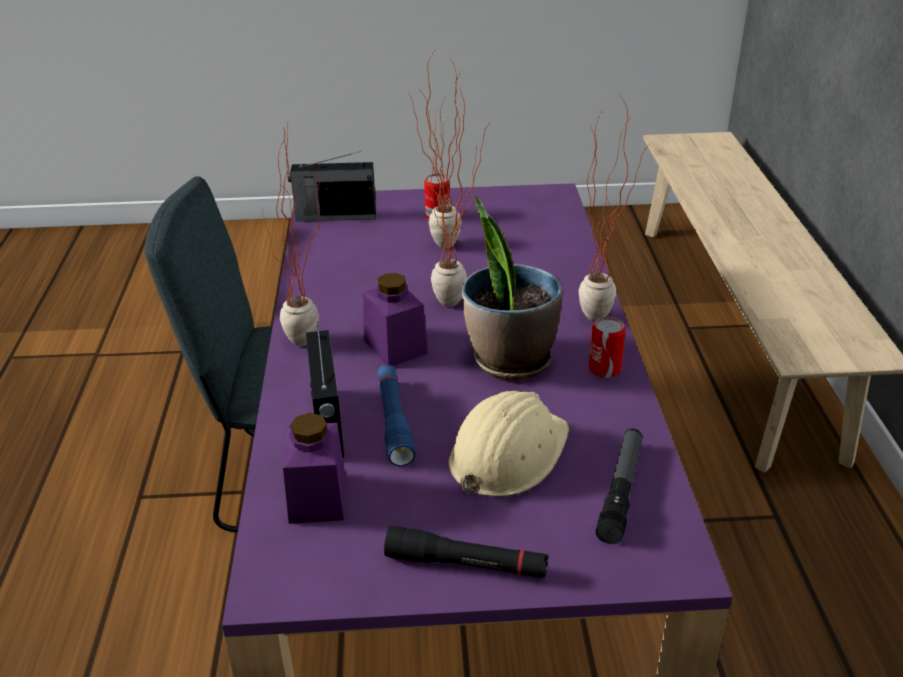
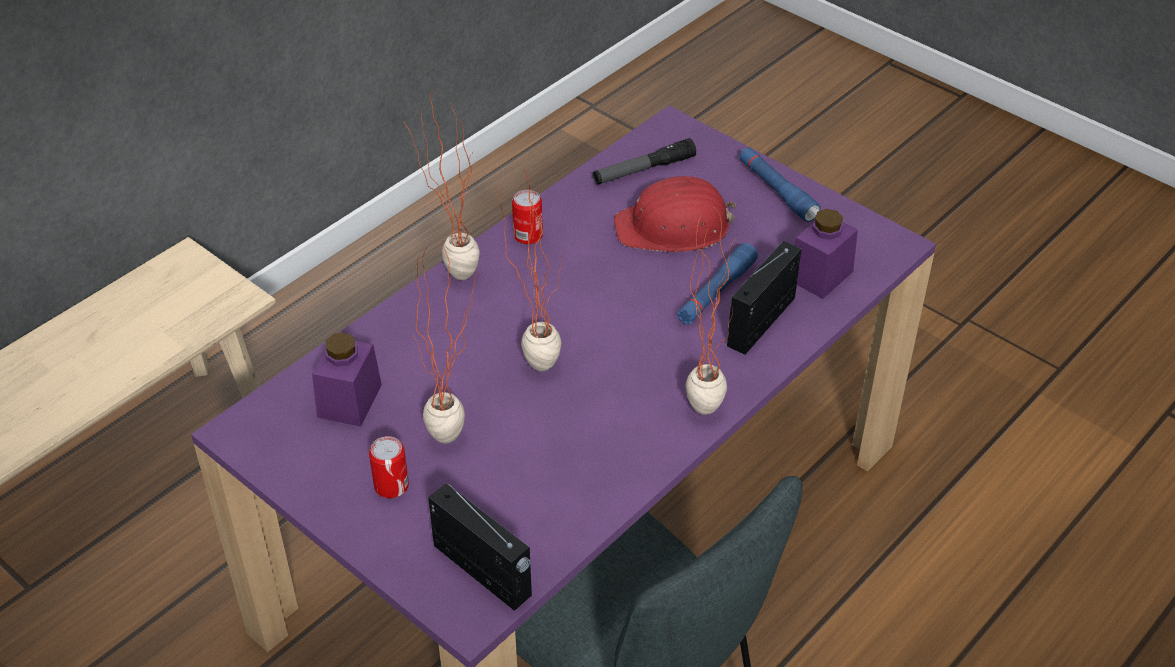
camera: 135 degrees left, 10 degrees up
purple jar [362,273,428,366] -> purple jar moved to [312,333,382,427]
black flashlight [384,526,549,578] -> blue flashlight [739,147,821,222]
beige hard hat [449,391,569,497] -> red hard hat [614,176,736,252]
potted plant [462,195,563,380] -> none

